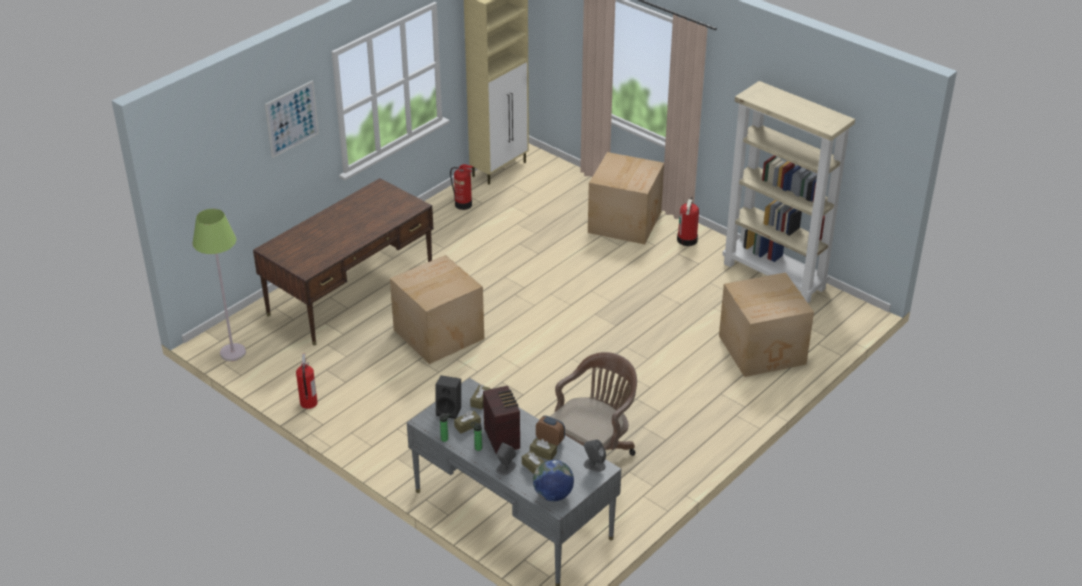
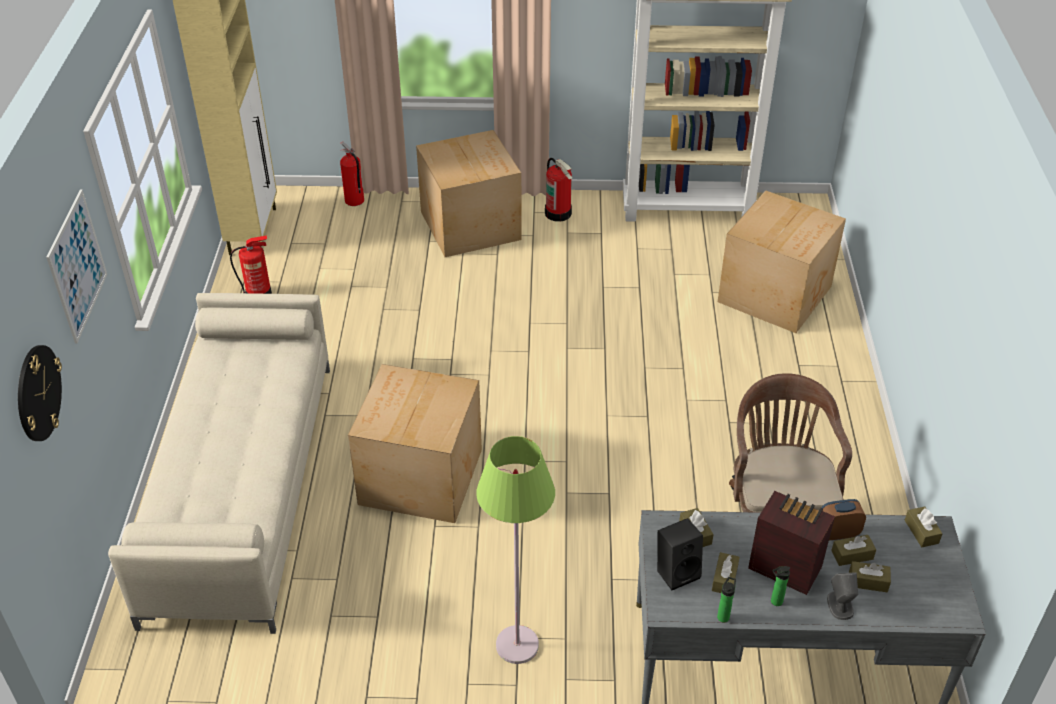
camera: 40 degrees left, 5 degrees up
green floor lamp [192,209,246,361] -> green floor lamp moved to [476,436,555,664]
brown desk [253,178,433,345] -> beige sofa [108,293,330,634]
fire extinguisher [296,353,318,409] -> fire extinguisher moved to [340,142,364,206]
globe [533,460,574,501] -> none
grey speaker [584,439,606,472] -> brown tissue box [905,507,943,547]
none -> wall clock [18,345,62,441]

